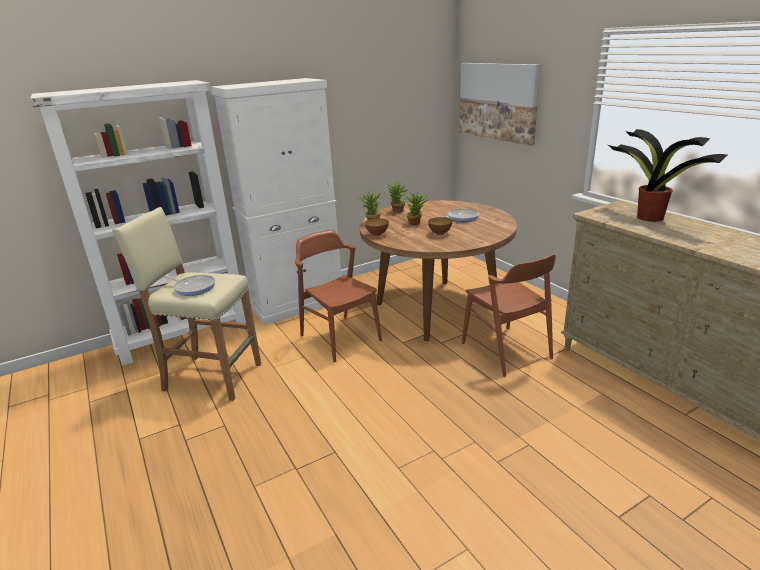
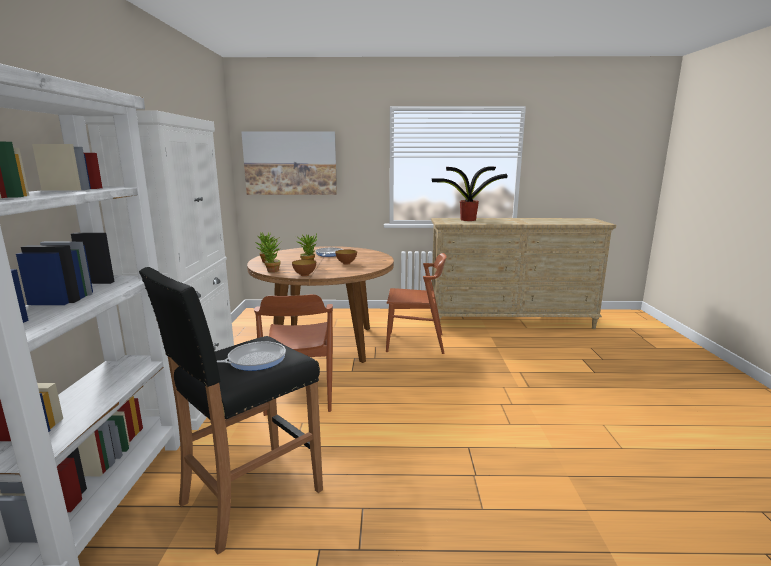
camera: 60 degrees left, 10 degrees down
beige stool [112,207,261,401] -> black stool [139,267,323,555]
brown chair [295,230,382,362] -> brown chair turned 90 degrees counterclockwise [254,294,333,416]

